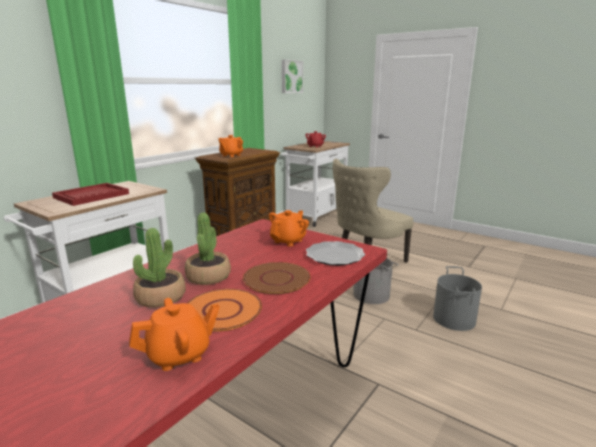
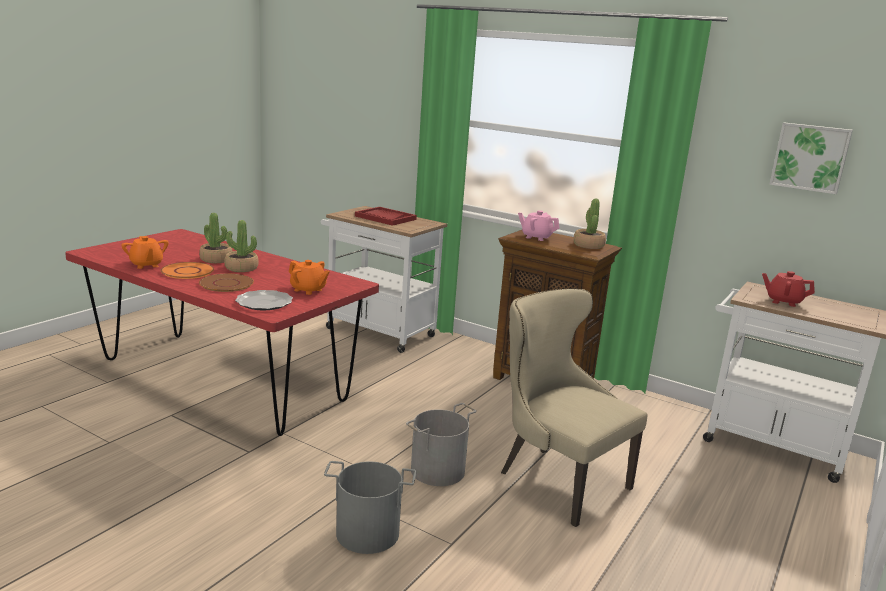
camera: 85 degrees right, 0 degrees up
orange teapot [219,135,243,157] -> pink teapot [518,210,559,241]
none -> potted plant [573,199,606,249]

